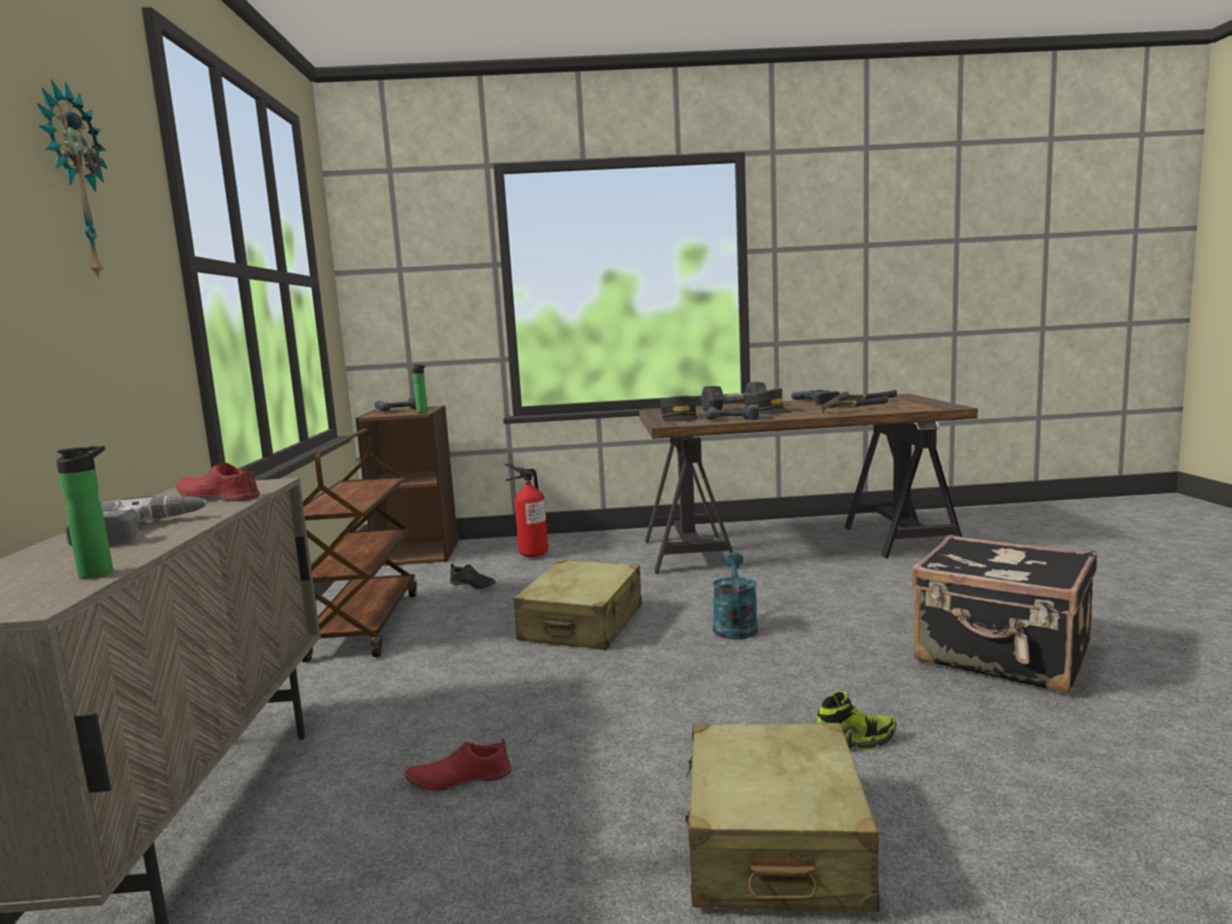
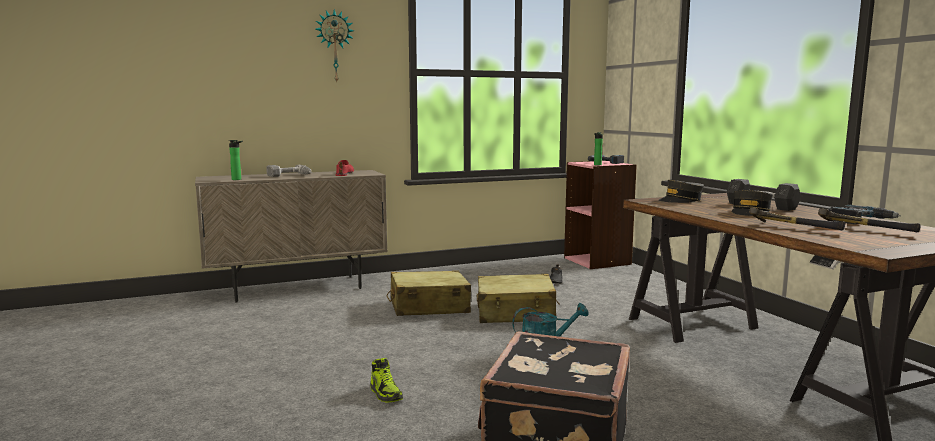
camera: 70 degrees right, 0 degrees up
brown cart [302,429,417,662] -> none
brown bookcase [355,406,458,566] -> pink bookcase [564,161,637,269]
red shoe [404,739,511,791] -> none
fire extinguisher [505,464,548,557] -> none
beige suitcase [685,723,880,913] -> beige suitcase moved to [387,270,471,316]
power drill [705,404,759,420] -> none

